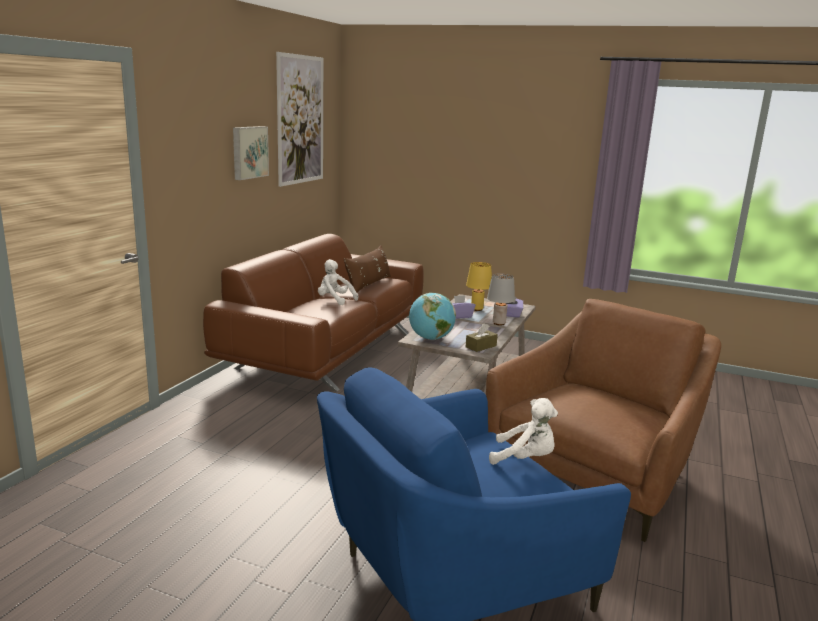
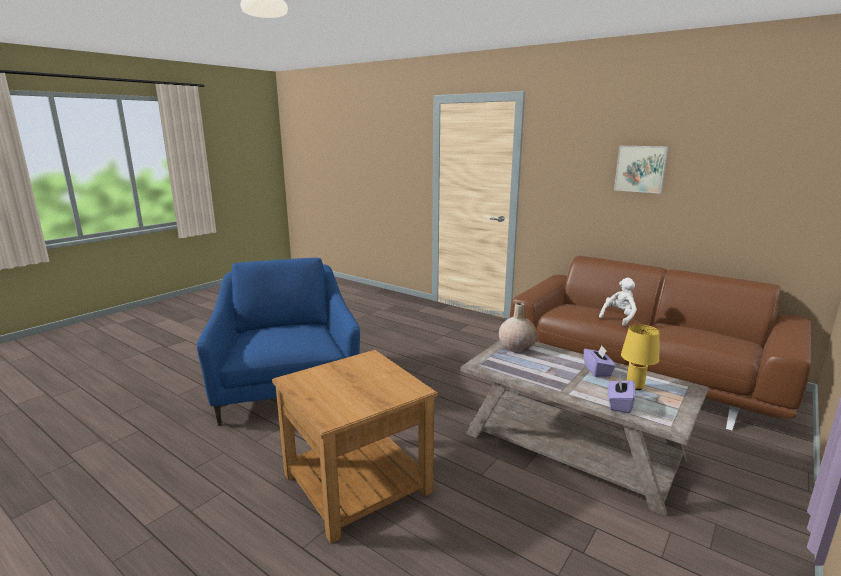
camera: 105 degrees right, 0 degrees up
picture [276,52,323,187] -> none
brown pillow [344,245,391,292] -> none
globe [409,293,456,340] -> beige vase [499,302,537,352]
brown tissue box [466,323,498,352] -> none
brown armchair [486,299,721,542] -> brown side table [272,350,438,543]
grey table lamp [487,273,515,326] -> none
white plush toy [489,398,558,465] -> none

